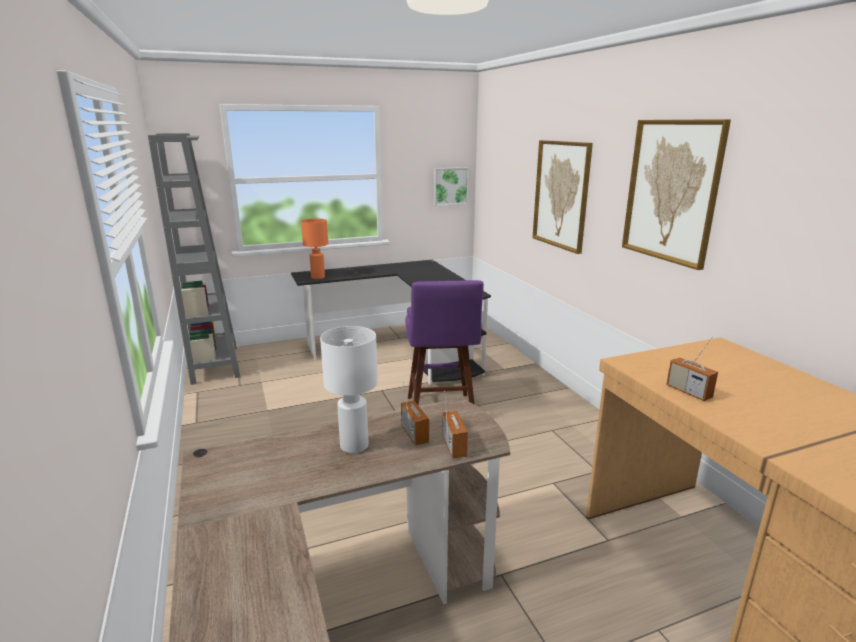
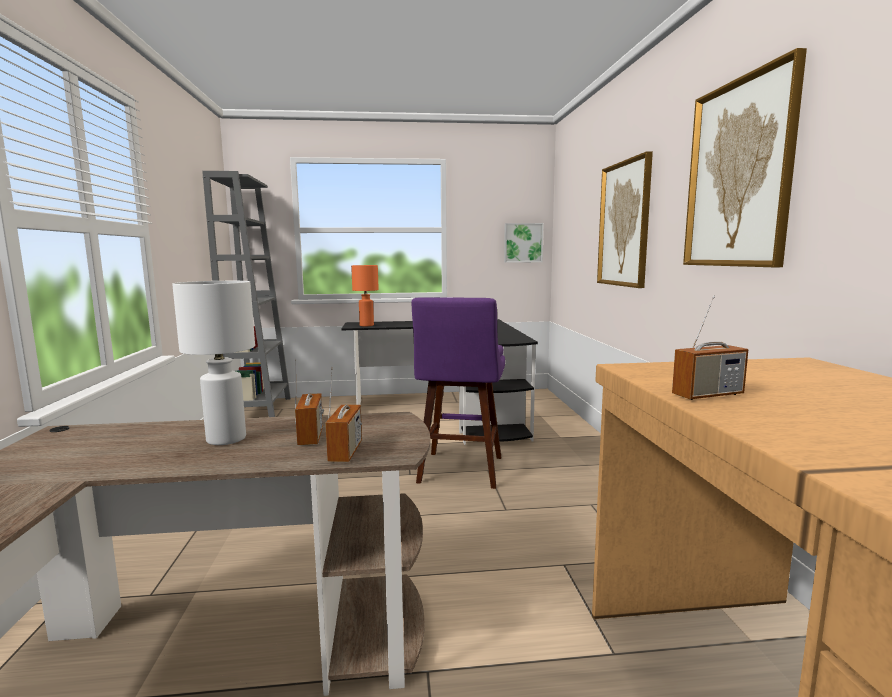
camera: 15 degrees right, 10 degrees down
radio [666,337,718,401] -> radio turned 90 degrees counterclockwise [672,295,748,400]

